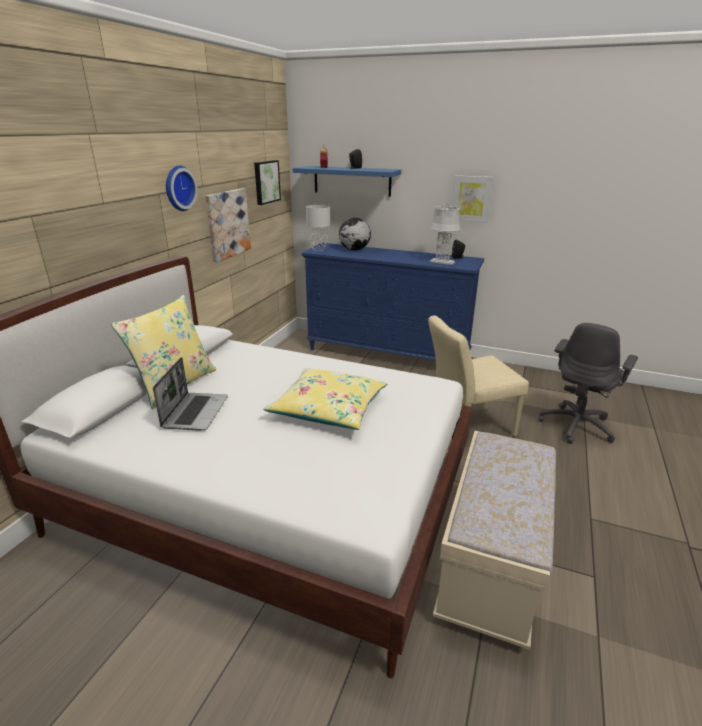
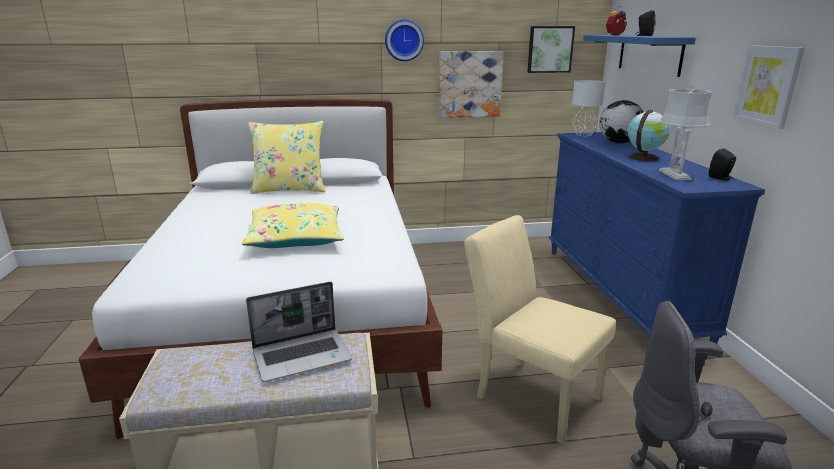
camera: 60 degrees right, 5 degrees down
laptop [153,357,228,431] -> laptop moved to [246,282,352,382]
none -> globe [628,110,669,161]

